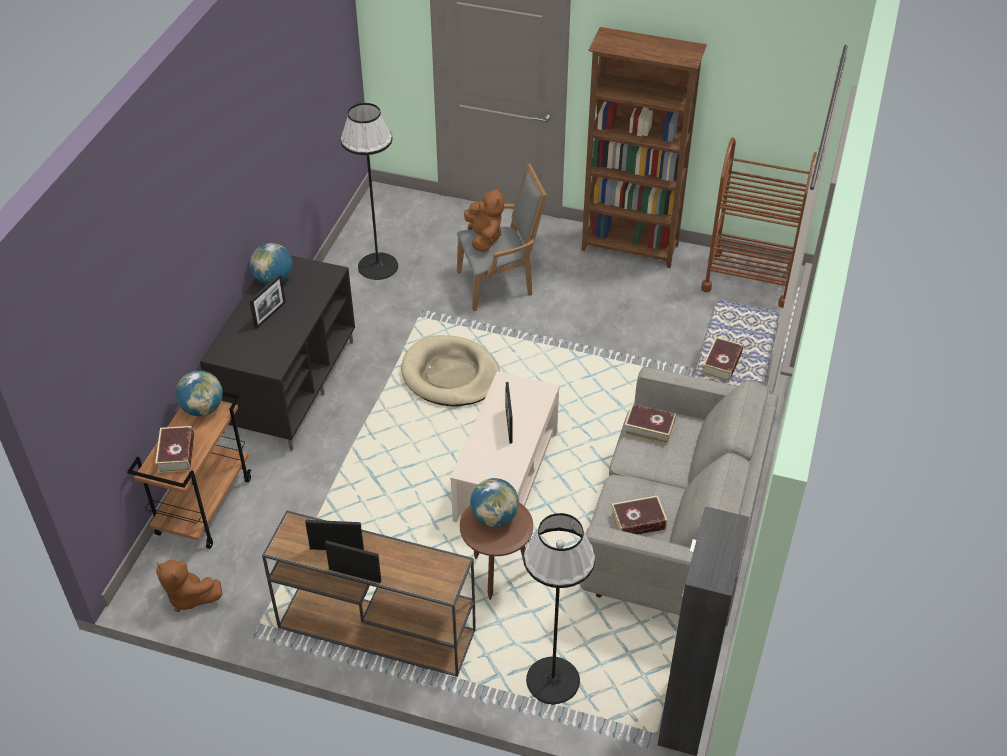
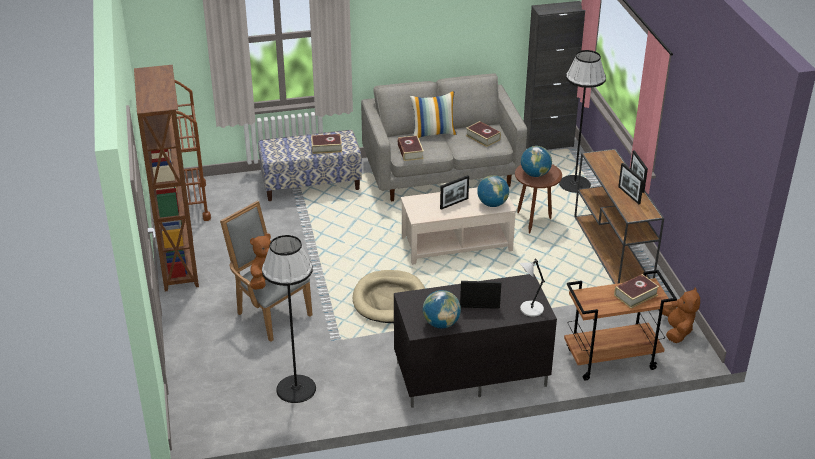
camera: 120 degrees left, 10 degrees down
globe [176,370,223,416] -> globe moved to [477,175,509,207]
none -> pillow [410,91,457,138]
none -> grey table lamp [520,258,545,317]

